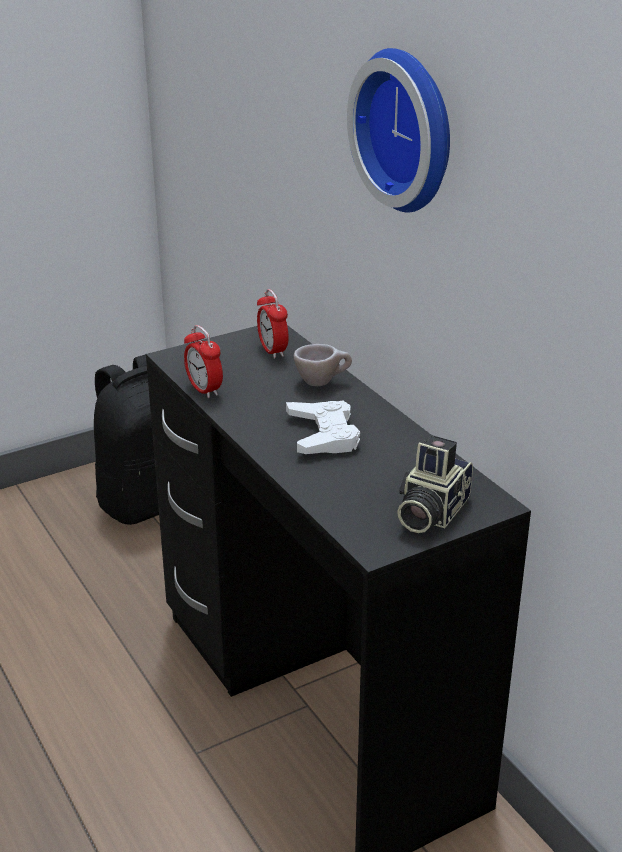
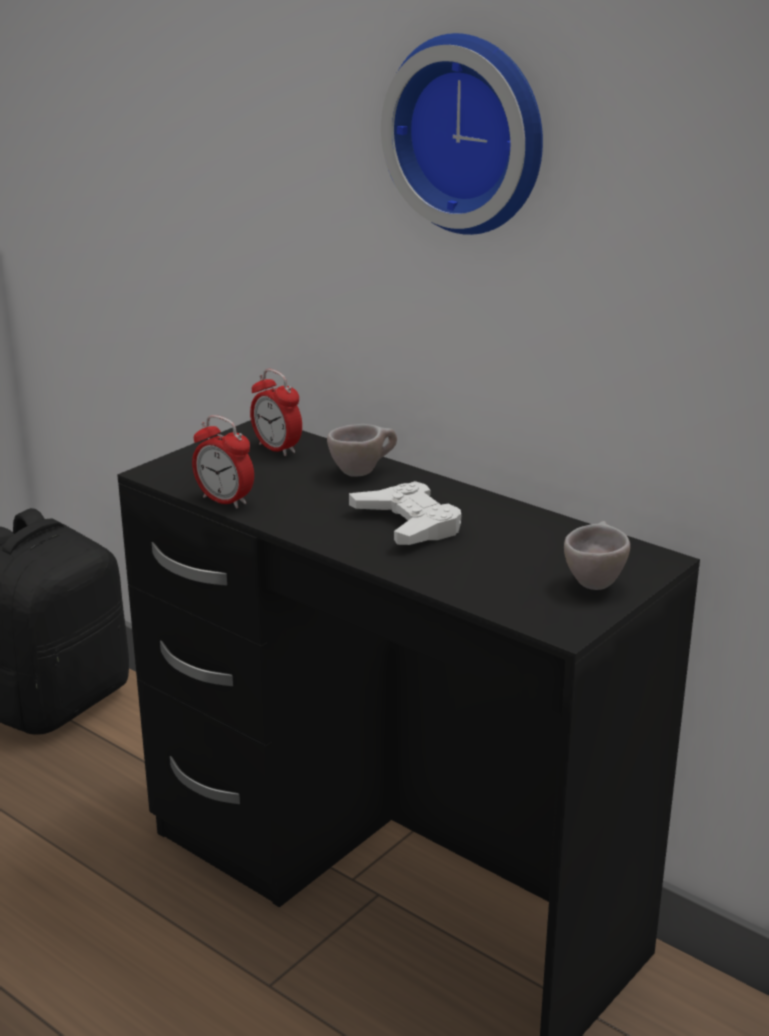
camera: 20 degrees left, 5 degrees down
camera [397,435,473,533] -> beige cup [564,521,630,590]

